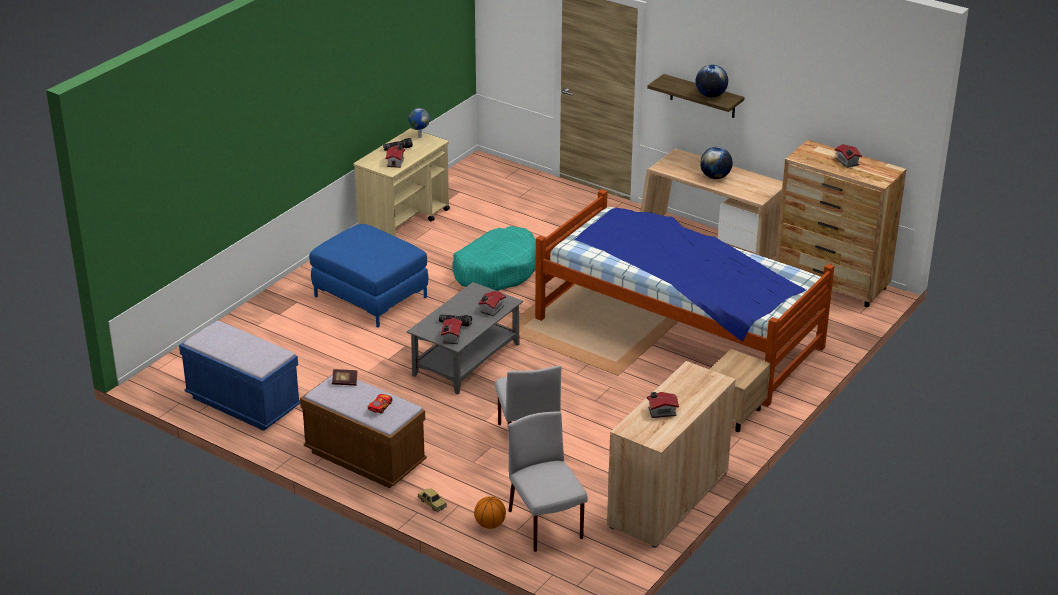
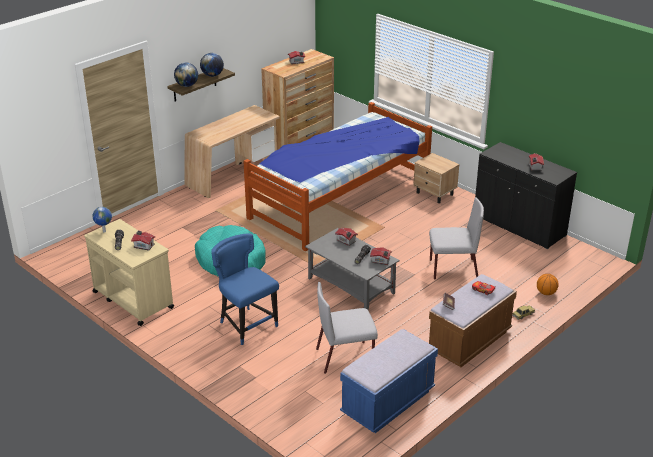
camera: 80 degrees left, 0 degrees up
blue ottoman [309,224,428,328] -> blue chair [211,233,279,345]
grey chair [508,411,588,552] -> grey chair moved to [316,282,378,374]
beige cabinet [607,361,736,548] -> black cabinet [475,142,577,249]
globe [700,147,733,179] -> globe moved to [174,62,198,87]

